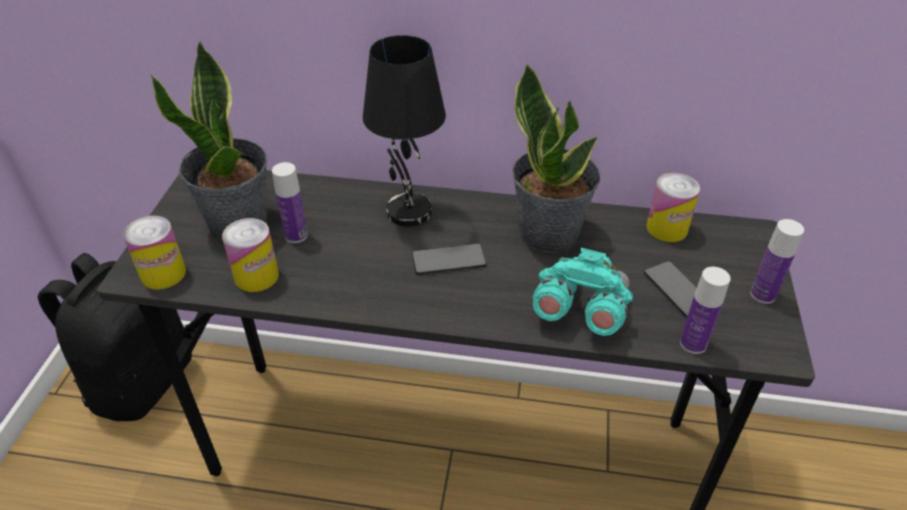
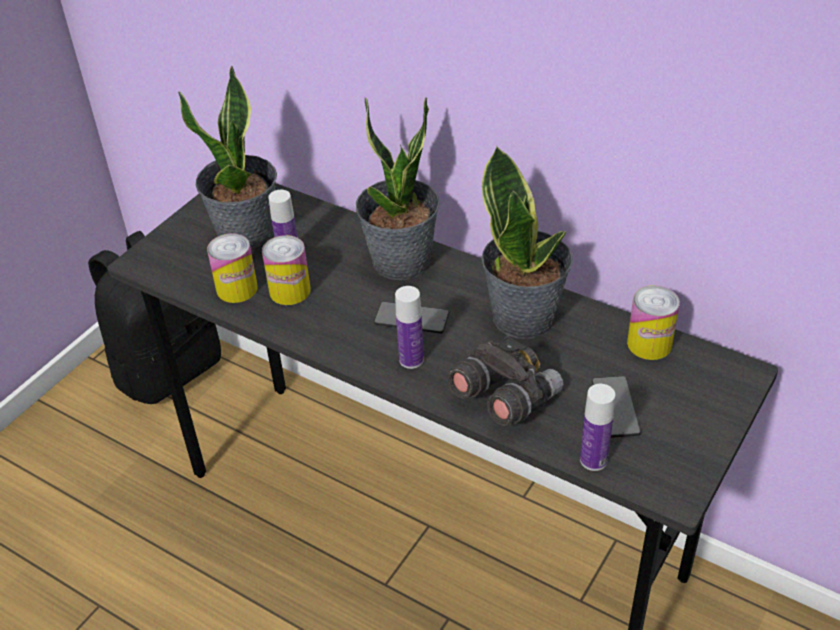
camera: 25 degrees right, 0 degrees up
can [123,216,186,290] -> can moved to [262,235,311,305]
black table lamp [363,35,446,227] -> potted plant [356,97,440,280]
turquoise binoculars [533,248,633,336] -> grey binoculars [447,336,563,426]
bottle [750,219,804,304] -> bottle moved to [395,286,424,369]

